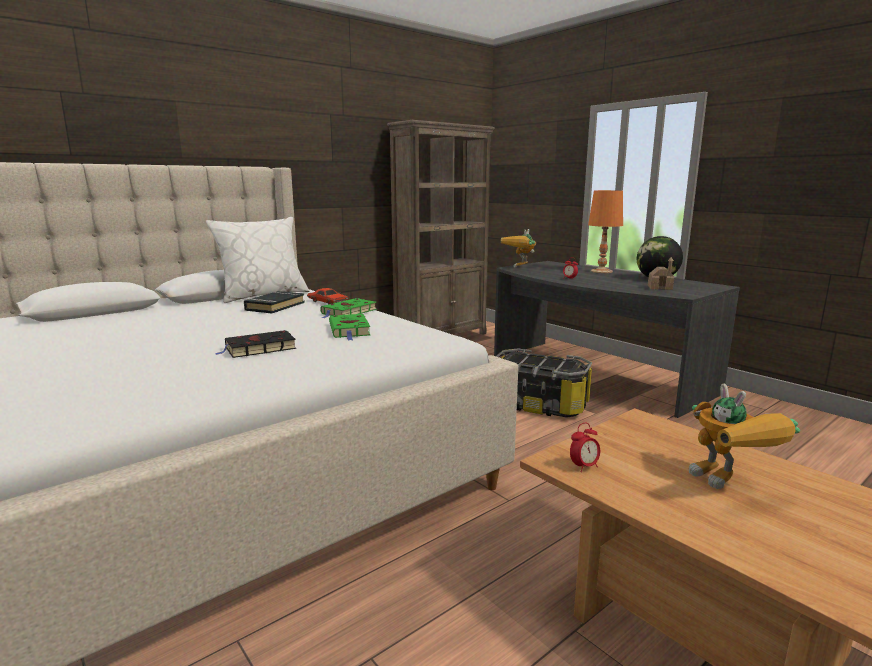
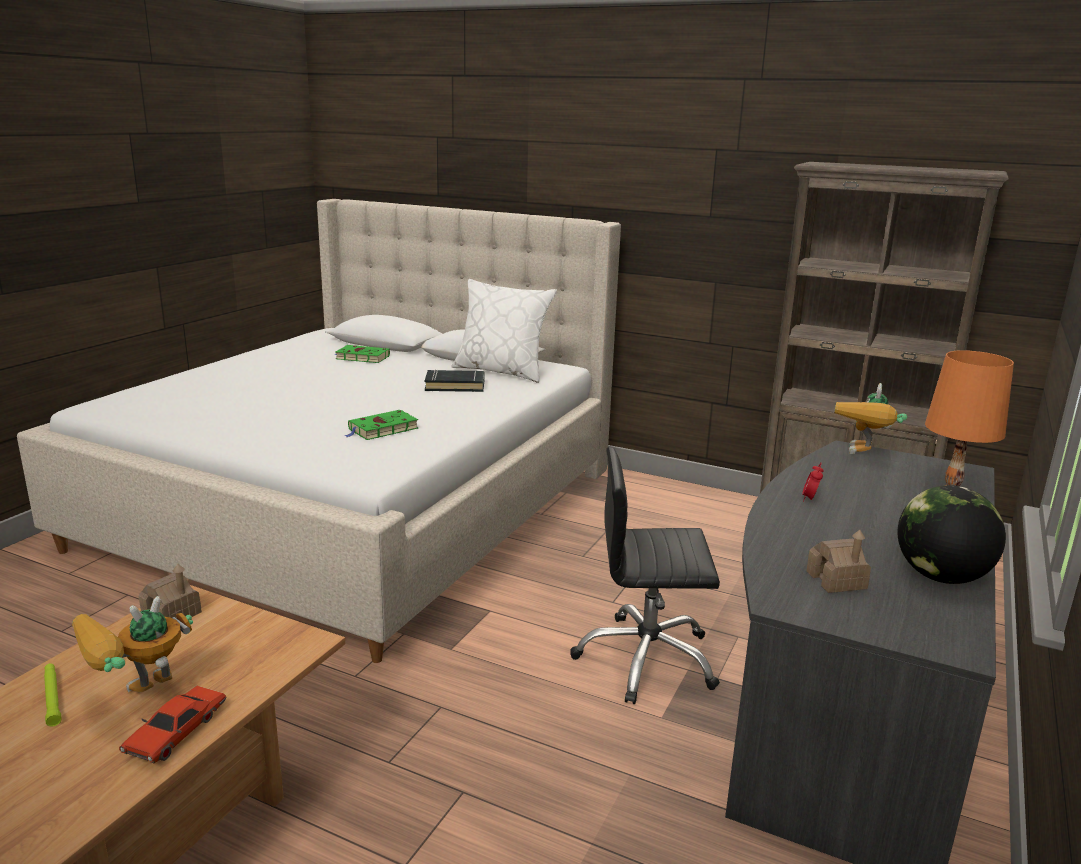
camera: 65 degrees right, 5 degrees up
black book [215,330,296,358] -> none
red toy car [307,288,348,304] -> red toy car moved to [119,686,226,763]
green book [320,298,377,318] -> green book moved to [336,345,390,363]
storage box [496,349,592,418] -> black office chair [570,447,720,704]
toy robot [501,229,536,267] -> toy robot turned 75 degrees counterclockwise [835,383,907,454]
alarm clock [570,423,600,472] -> toy house [139,564,202,618]
none -> green flashlight [44,663,62,727]

